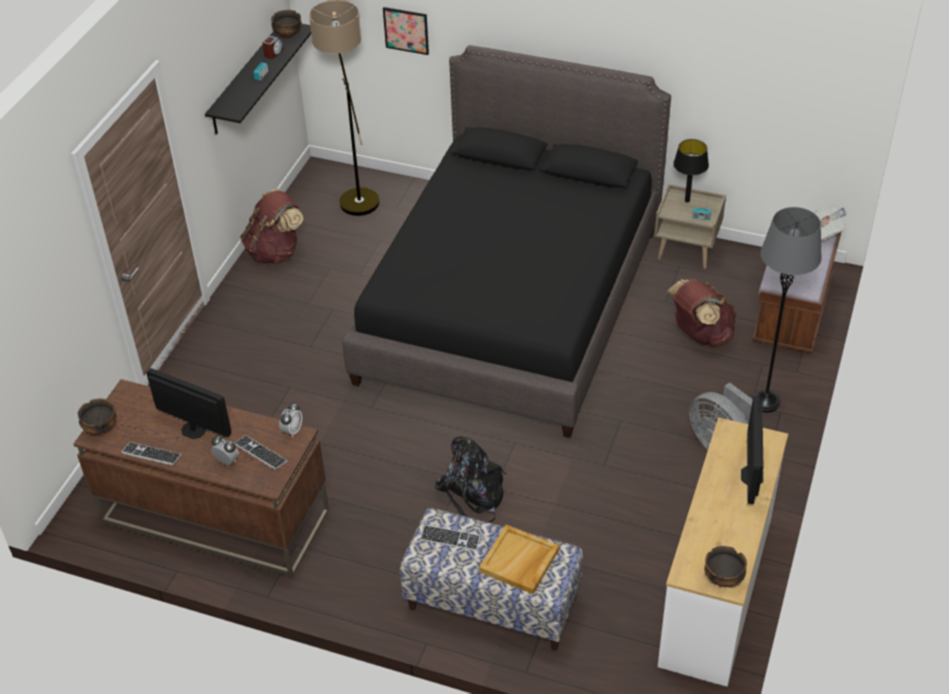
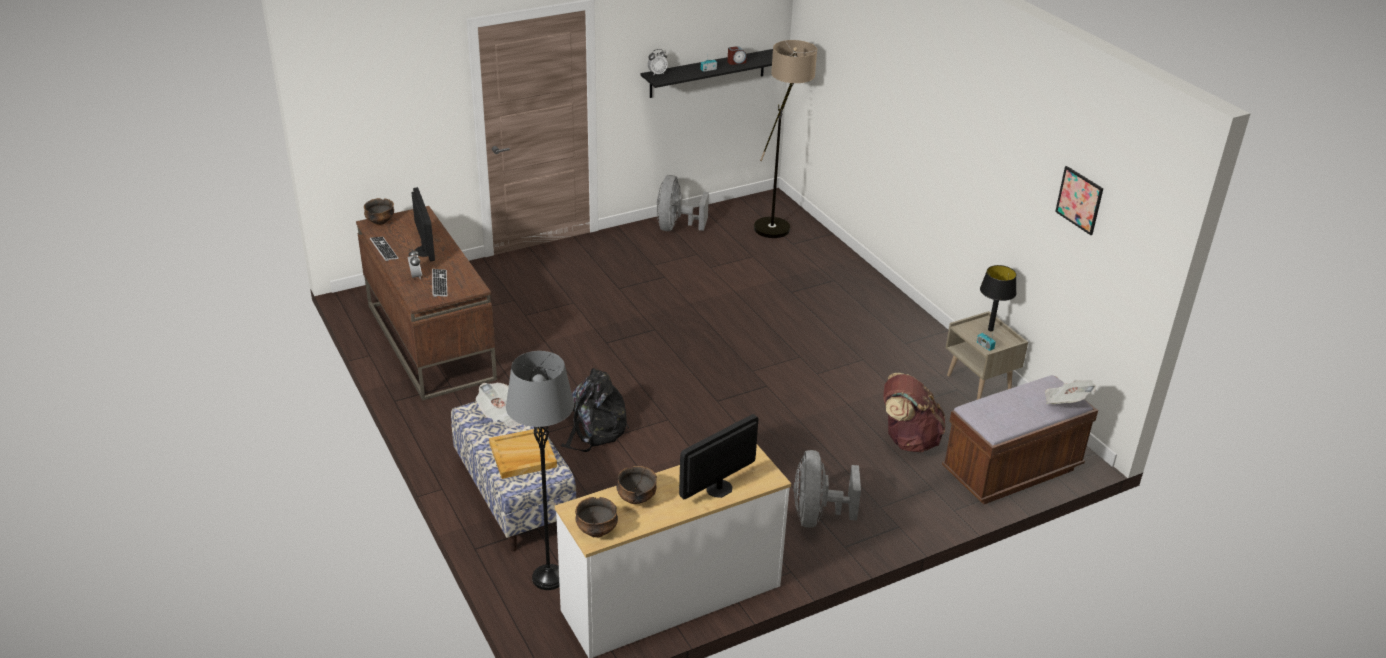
camera: 40 degrees right, 10 degrees down
brown backpack [240,189,304,264] -> grey fan [657,175,709,231]
bowl [271,10,302,39] -> bowl moved to [616,466,657,504]
alarm clock [279,402,302,437] -> alarm clock moved to [648,49,668,76]
black bed [342,45,671,438] -> none
picture [383,7,429,55] -> picture moved to [1055,166,1103,235]
keyboard [420,525,481,551] -> newspaper [476,383,518,428]
grey floor lamp [751,207,822,413] -> grey floor lamp moved to [506,351,574,590]

